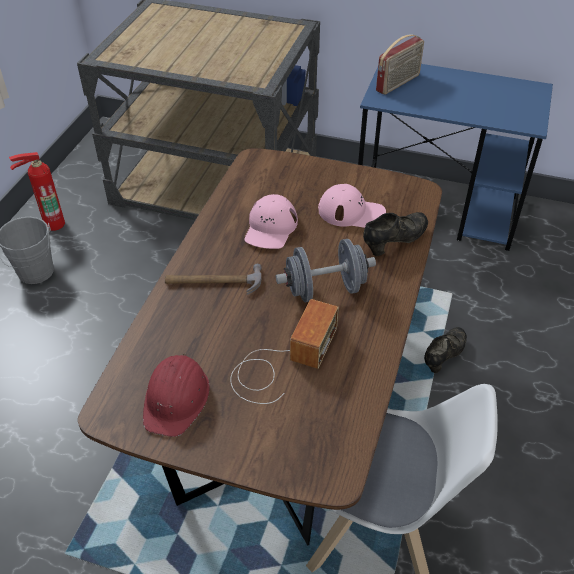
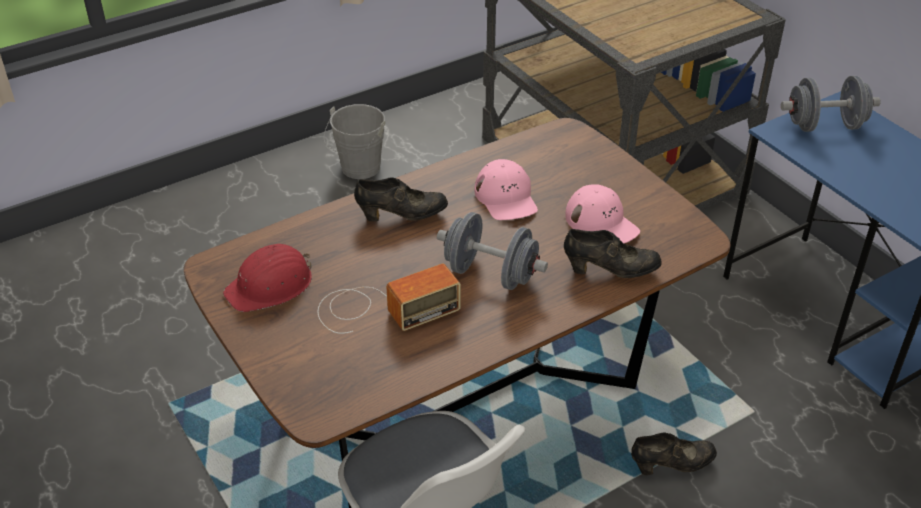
camera: 40 degrees right, 5 degrees down
fire extinguisher [9,152,65,231] -> none
hammer [165,264,261,295] -> black shoe [354,177,448,222]
pink cap [245,194,298,249] -> pink cap turned 75 degrees counterclockwise [475,159,538,220]
radio [376,35,424,95] -> grey dumbbell [781,76,881,132]

